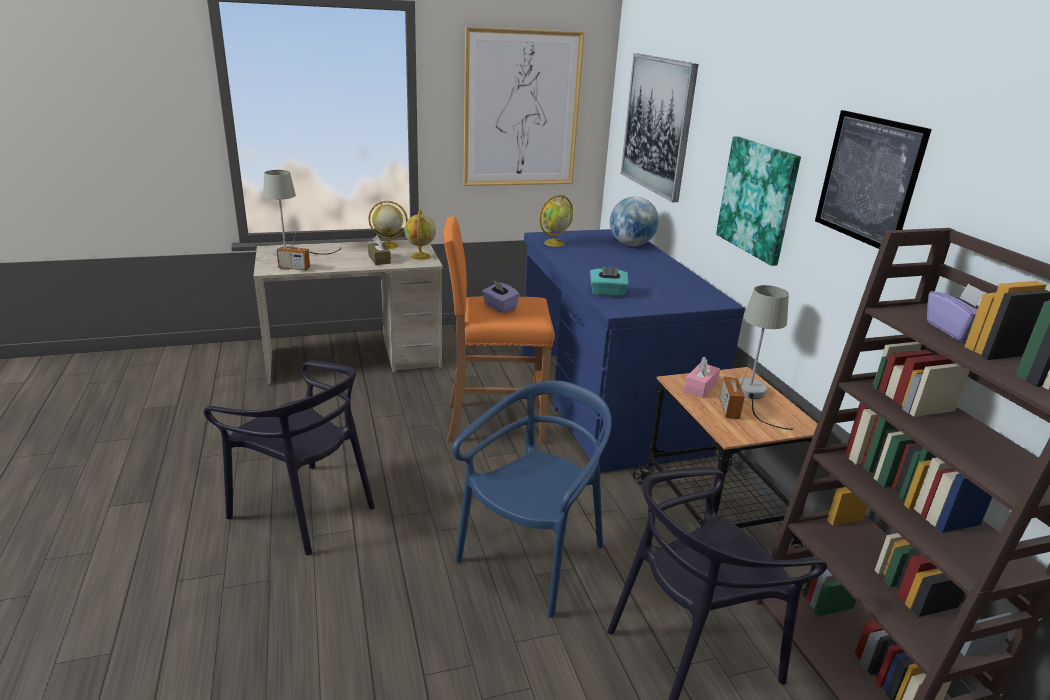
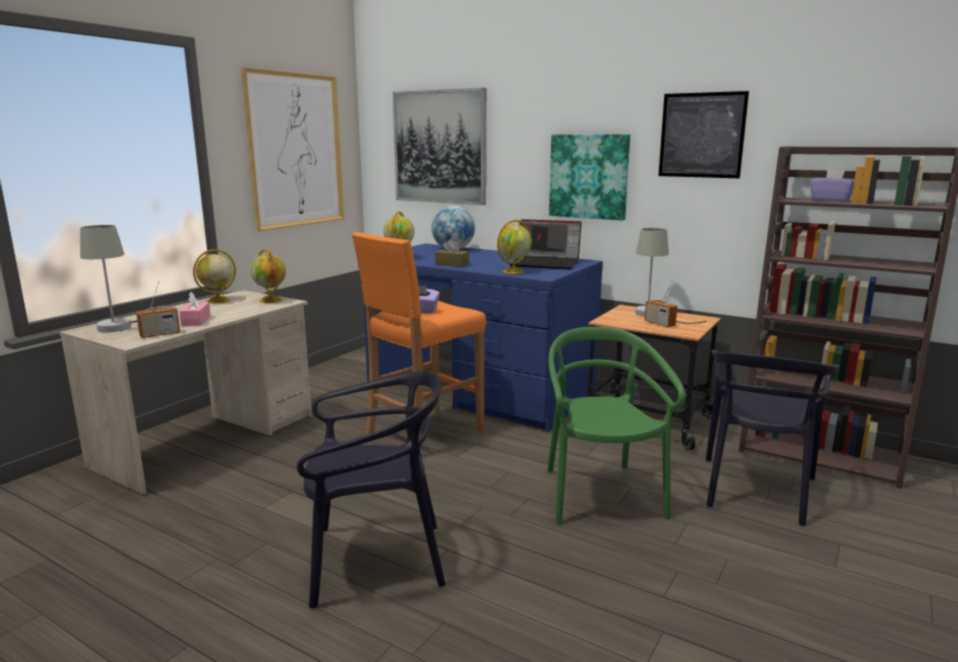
camera: 40 degrees left, 10 degrees down
brown tissue box [368,235,391,265] -> brown tissue box moved to [435,239,469,267]
blue chair [452,380,612,618] -> green chair [547,327,685,525]
turquoise tissue box [590,266,629,297] -> globe [497,220,532,274]
pink tissue box [684,357,720,398] -> pink tissue box moved to [179,292,211,327]
none -> laptop [509,219,582,270]

